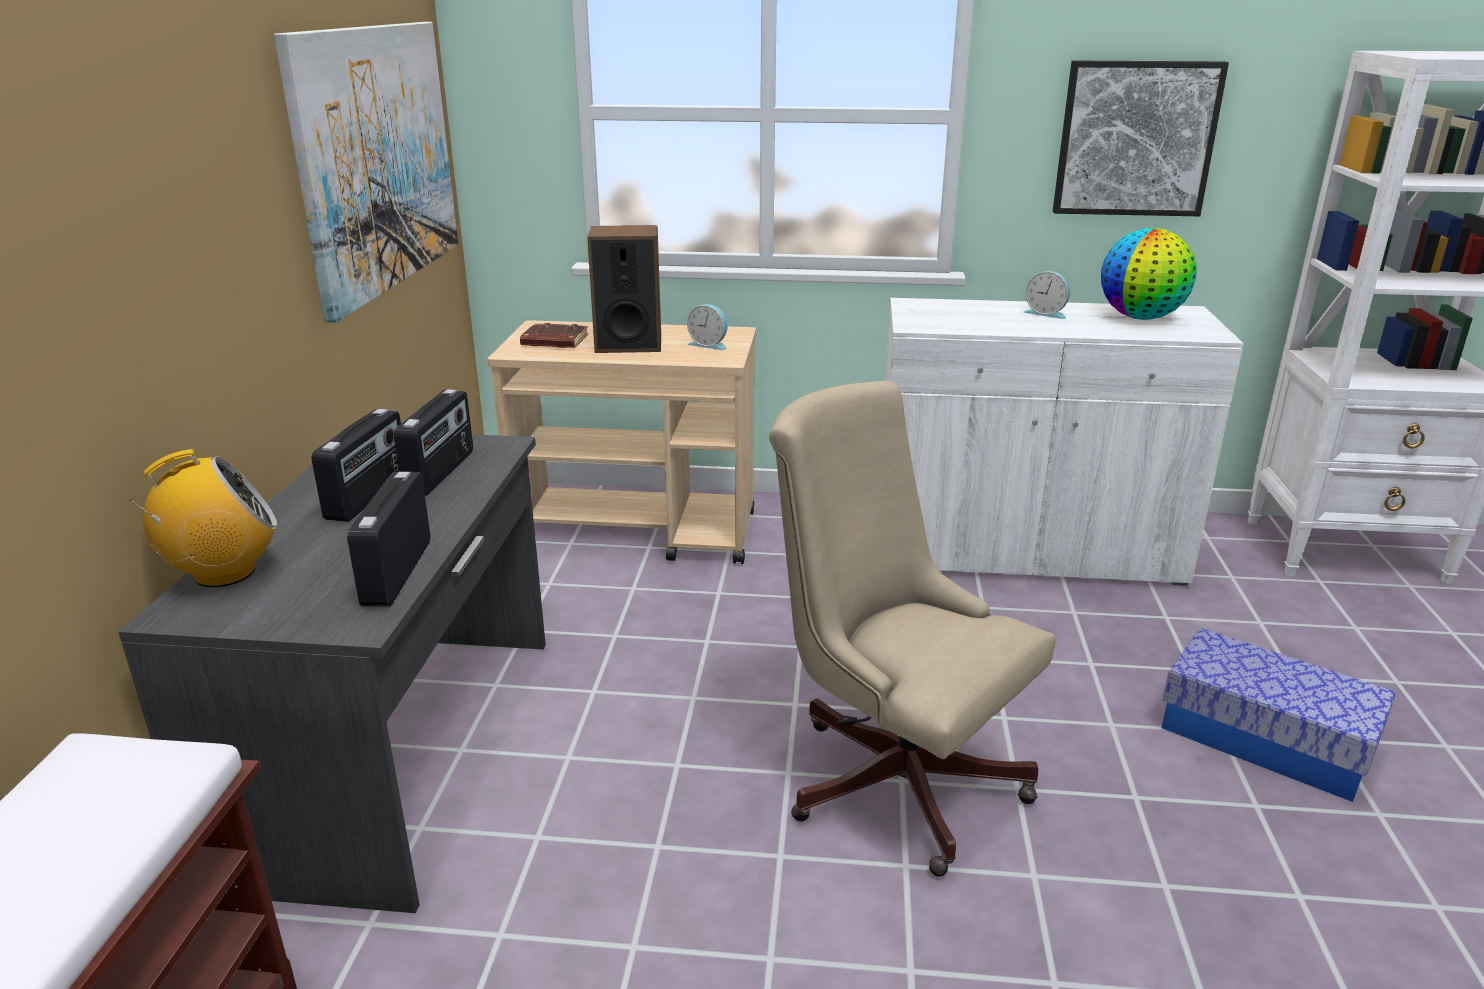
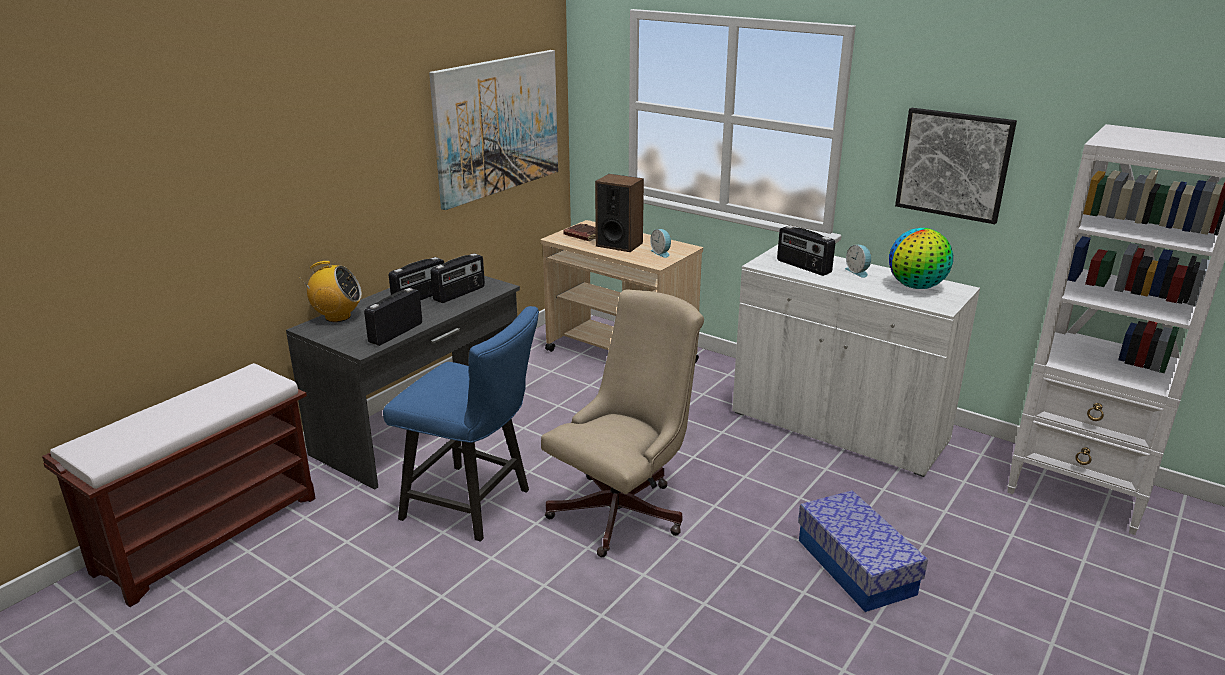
camera: 30 degrees right, 0 degrees up
beige office chair [769,380,1056,877] -> beige office chair turned 60 degrees clockwise [541,289,704,557]
none -> blue chair [383,306,539,542]
none -> radio [777,226,835,276]

